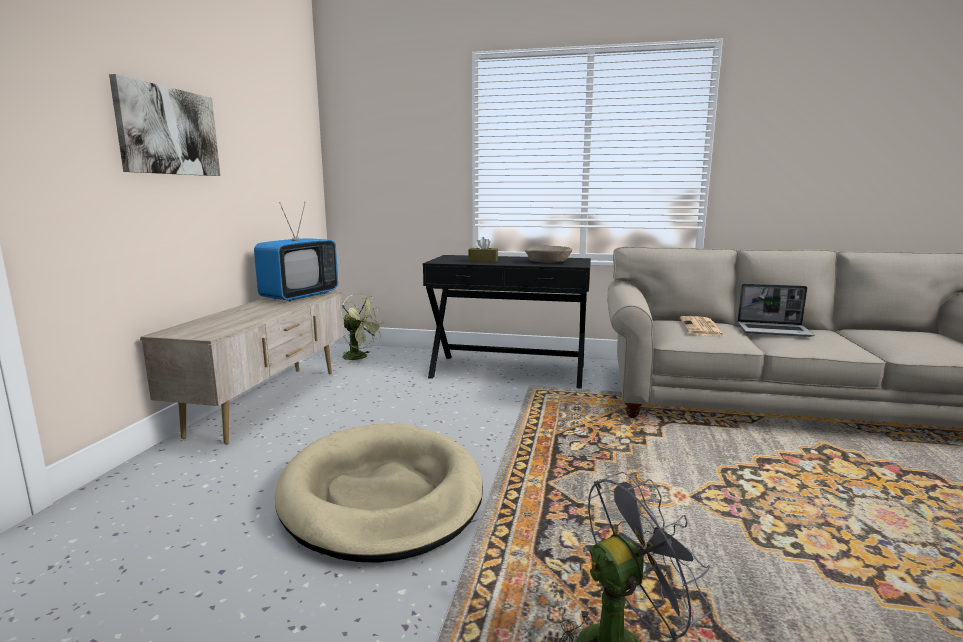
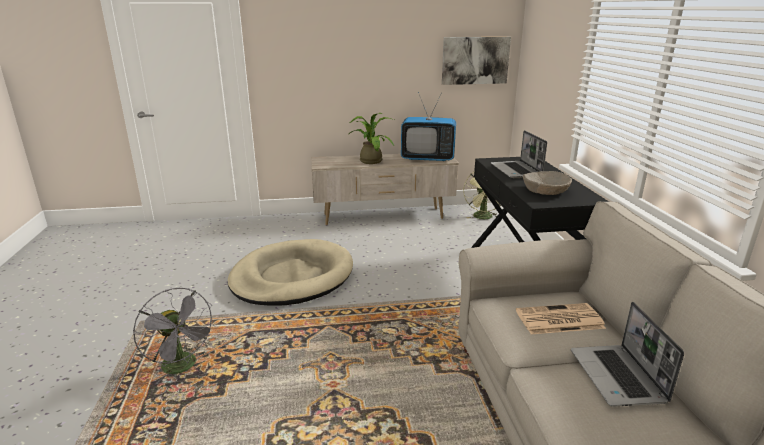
camera: 70 degrees right, 10 degrees up
picture [109,74,220,176] -> picture moved to [442,37,511,85]
brown tissue box [468,237,498,262] -> laptop [491,130,547,178]
none -> potted plant [349,113,394,164]

